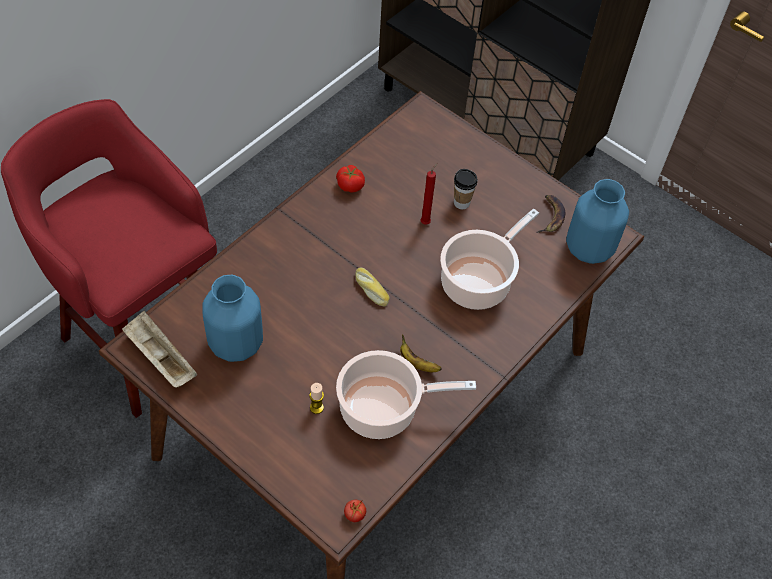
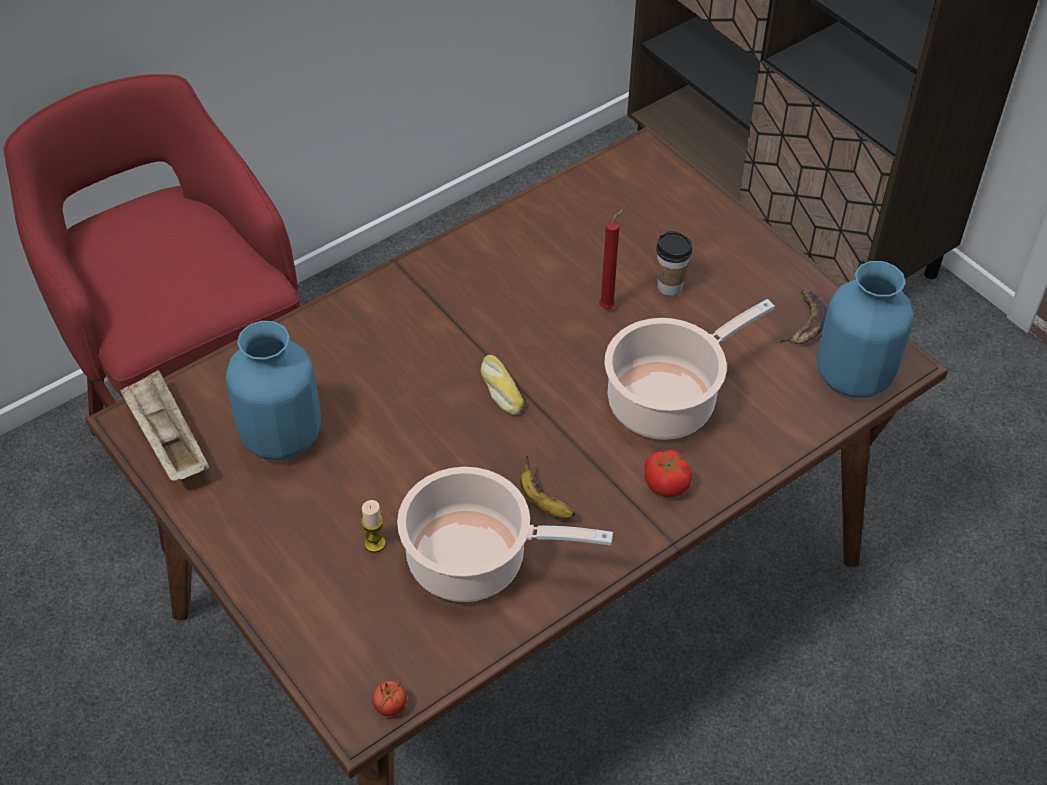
camera: 15 degrees right, 5 degrees down
tomato [336,165,365,193] -> tomato moved to [644,449,692,497]

